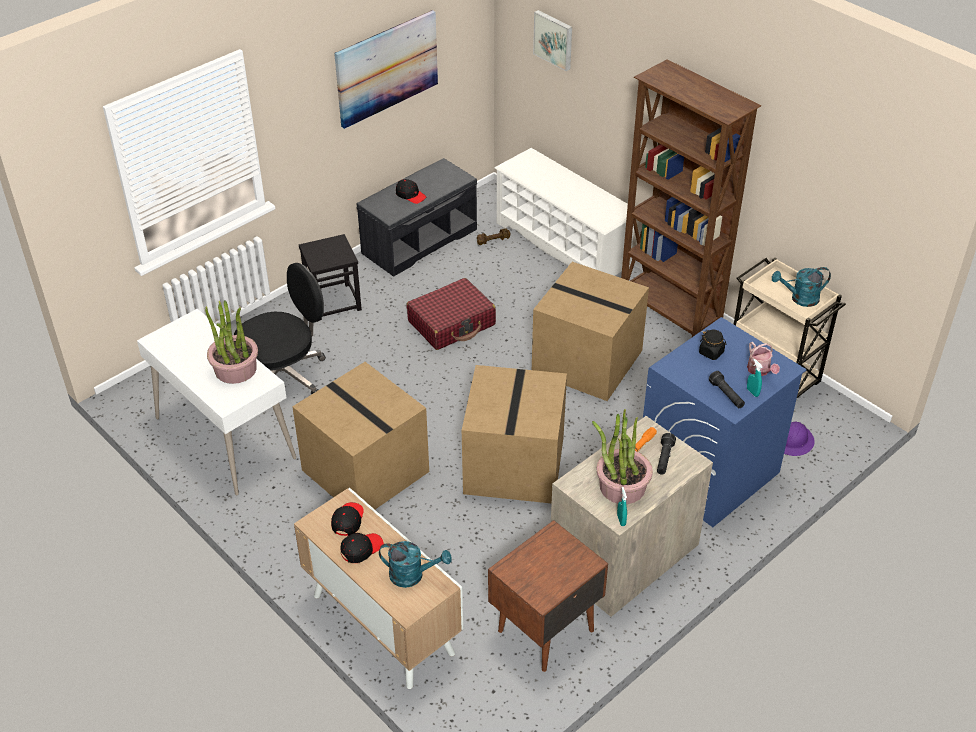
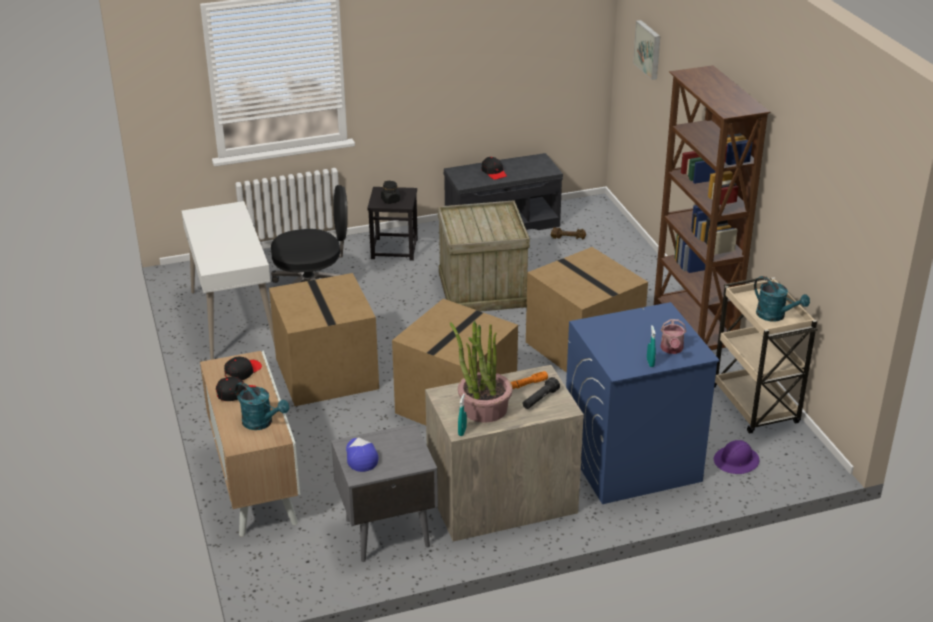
camera: 25 degrees right, 10 degrees down
potted plant [205,300,258,384] -> none
picture [334,10,438,129] -> none
red suitcase [407,278,496,350] -> crate [438,200,530,311]
brown nightstand [488,520,608,672] -> grey nightstand [331,424,438,562]
white shoe rack [494,148,634,276] -> none
black jar [699,330,727,360] -> black jar moved to [381,180,400,204]
black flashlight [709,371,745,408] -> none
turquoise watering can [772,267,831,307] -> turquoise watering can turned 150 degrees counterclockwise [754,276,810,322]
none -> cap [346,437,379,472]

